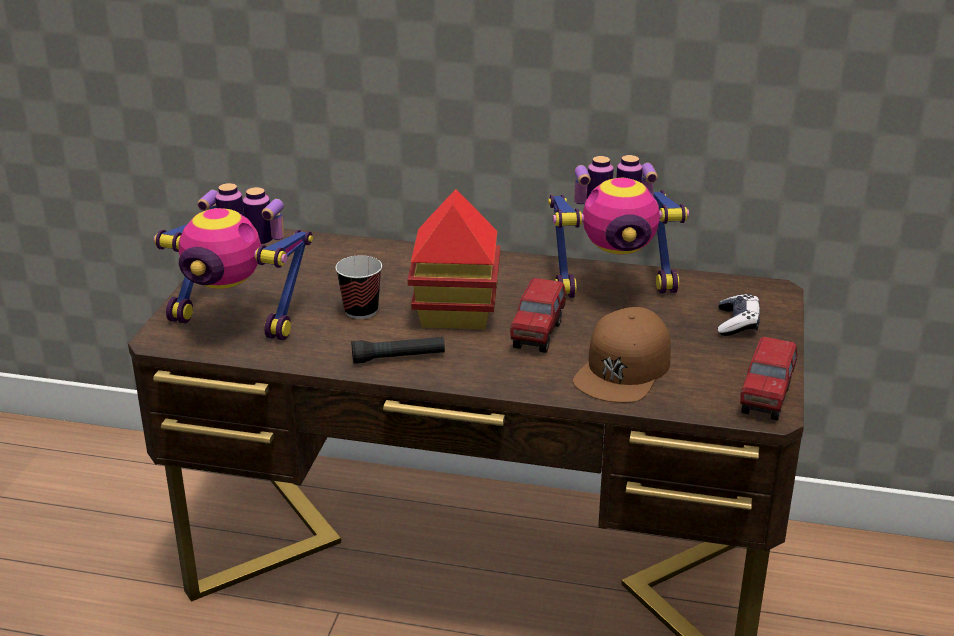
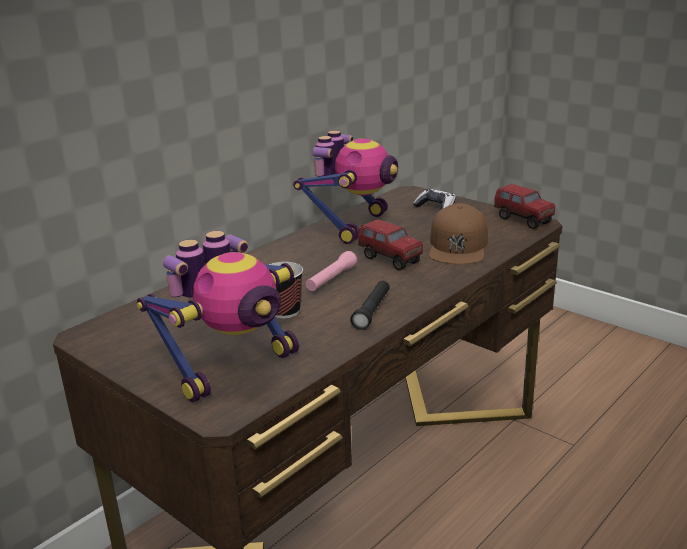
camera: 60 degrees left, 5 degrees down
toy house [408,189,501,329] -> pink flashlight [306,251,357,291]
brown cap [573,307,671,403] -> brown cap turned 45 degrees clockwise [429,203,488,264]

